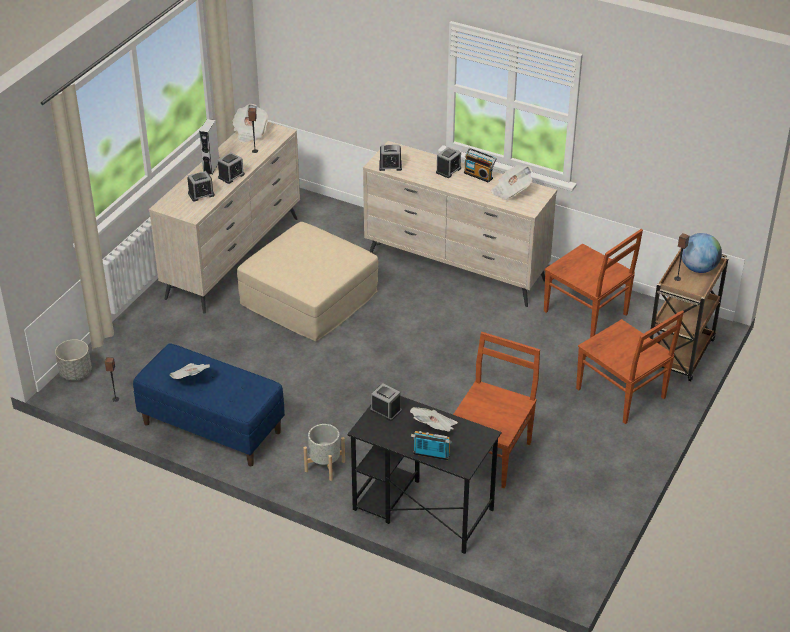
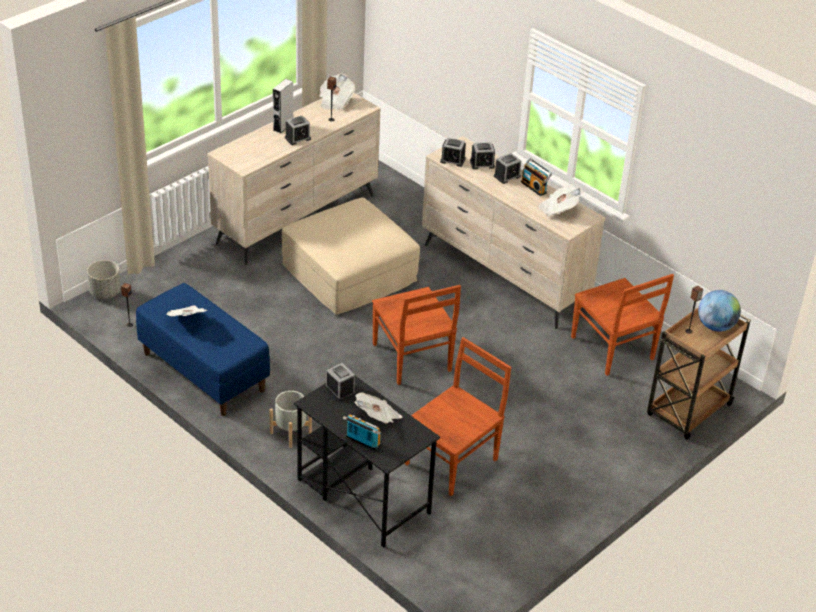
camera: 15 degrees right, 0 degrees up
alarm clock [187,171,215,201] -> alarm clock moved to [470,142,495,169]
brown chair [576,310,684,424] -> brown chair moved to [372,285,461,385]

